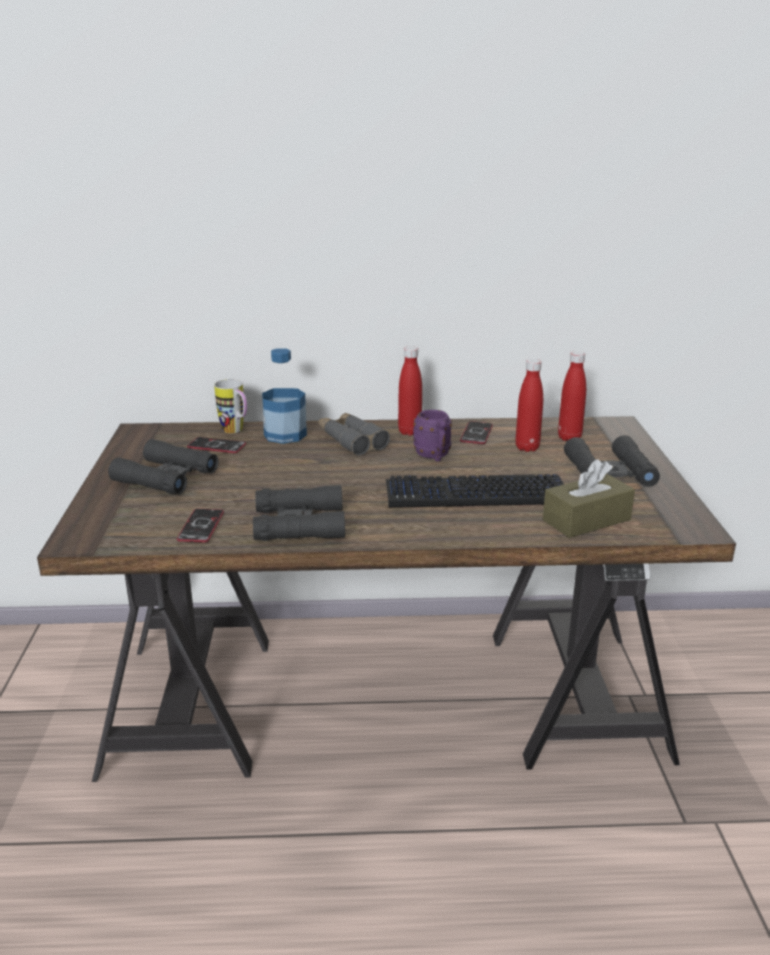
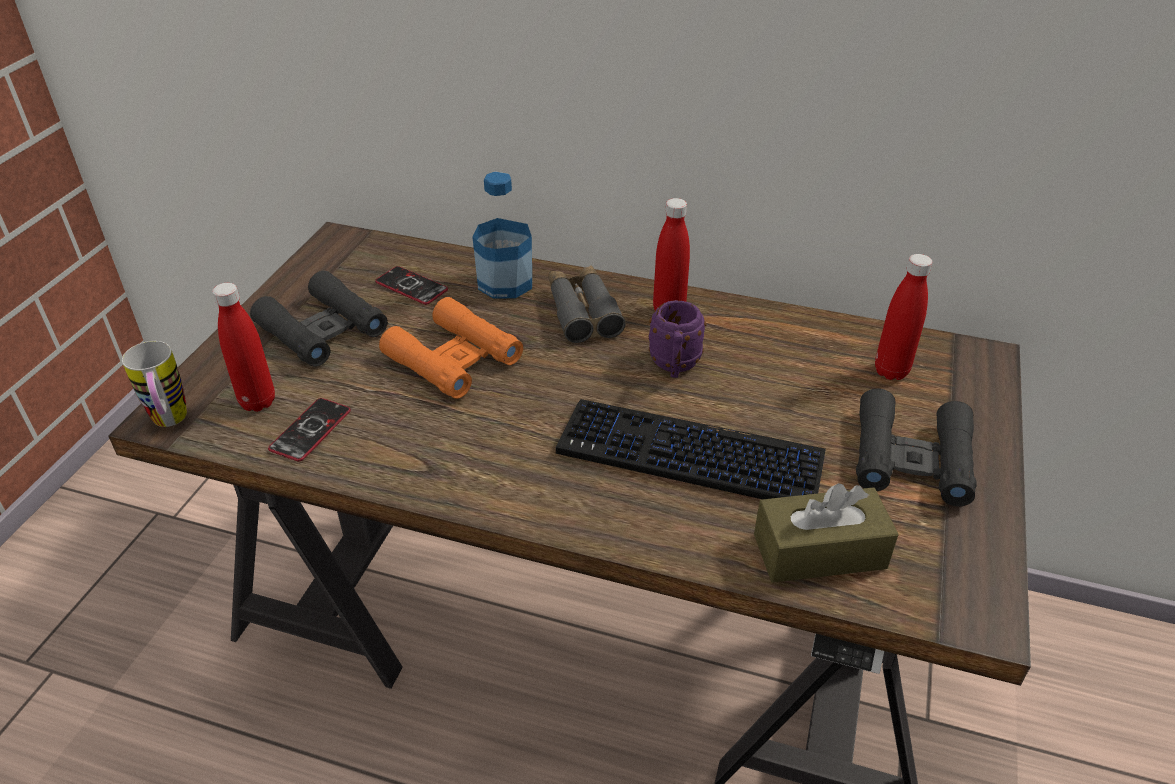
camera: 20 degrees right, 15 degrees up
mug [214,379,247,434] -> mug moved to [122,341,187,427]
black binoculars [253,485,345,541] -> none
phone [460,421,493,444] -> none
red bottle [516,359,543,452] -> red bottle moved to [212,283,275,412]
none -> orange binoculars [379,297,523,399]

